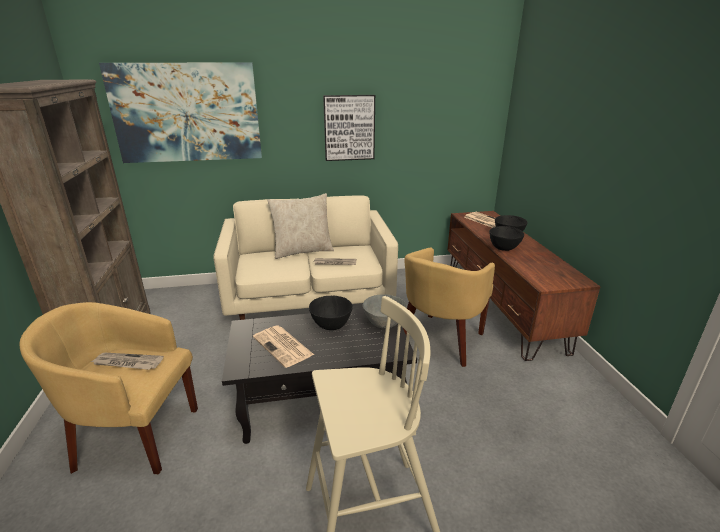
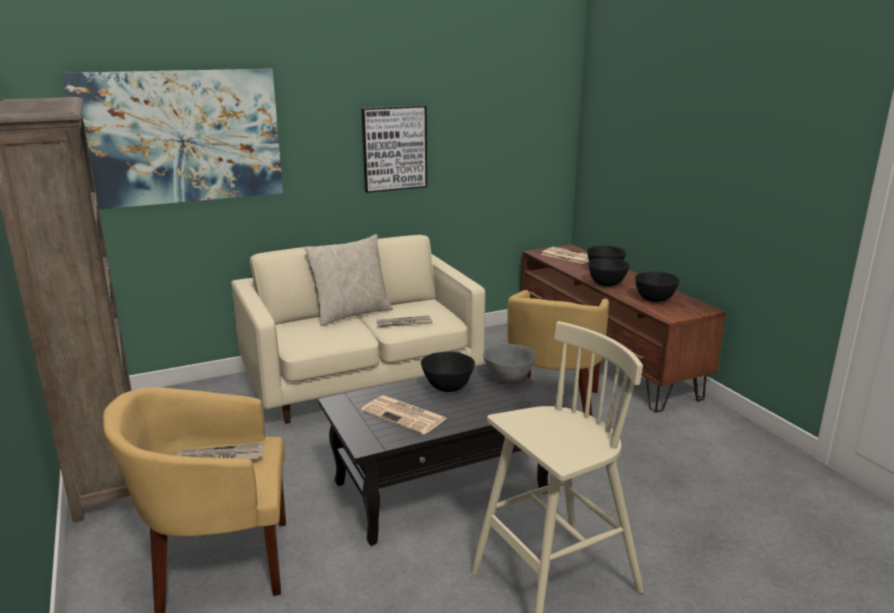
camera: 15 degrees left, 5 degrees down
none -> black bowl [635,272,680,302]

